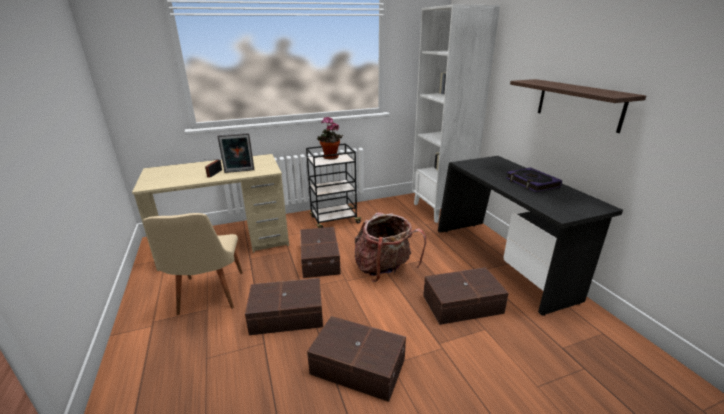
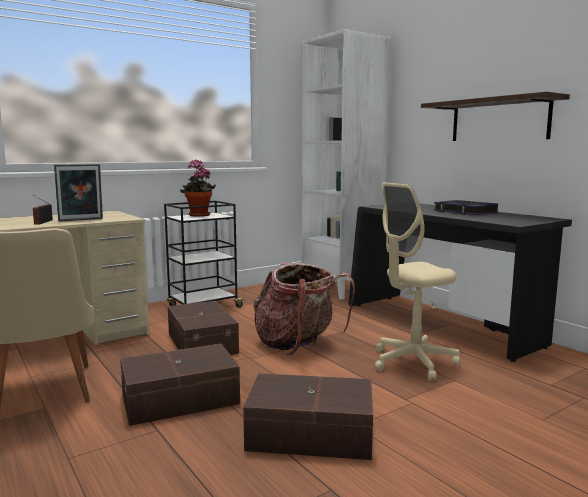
camera: 15 degrees left, 15 degrees down
brown storage box [423,267,509,325] -> beige office chair [375,182,460,381]

